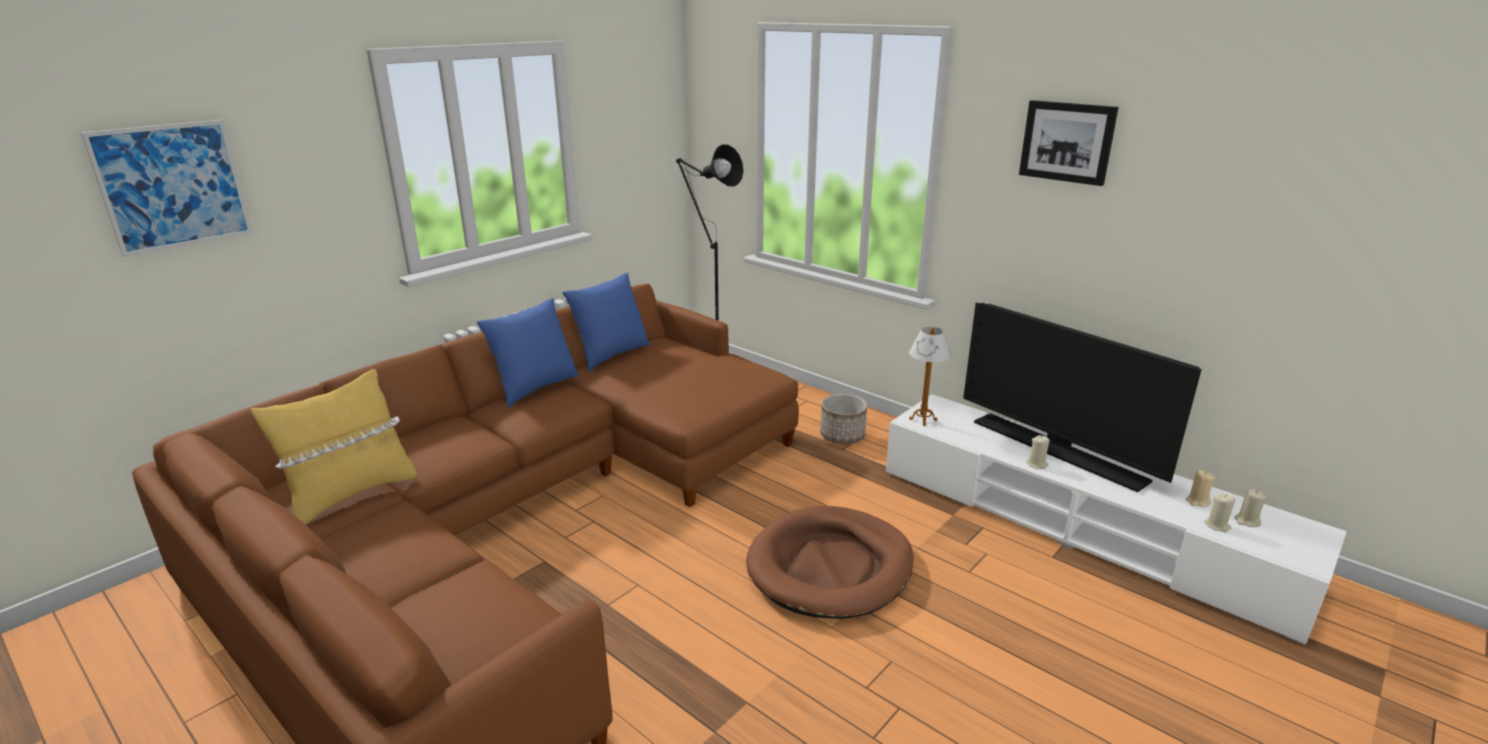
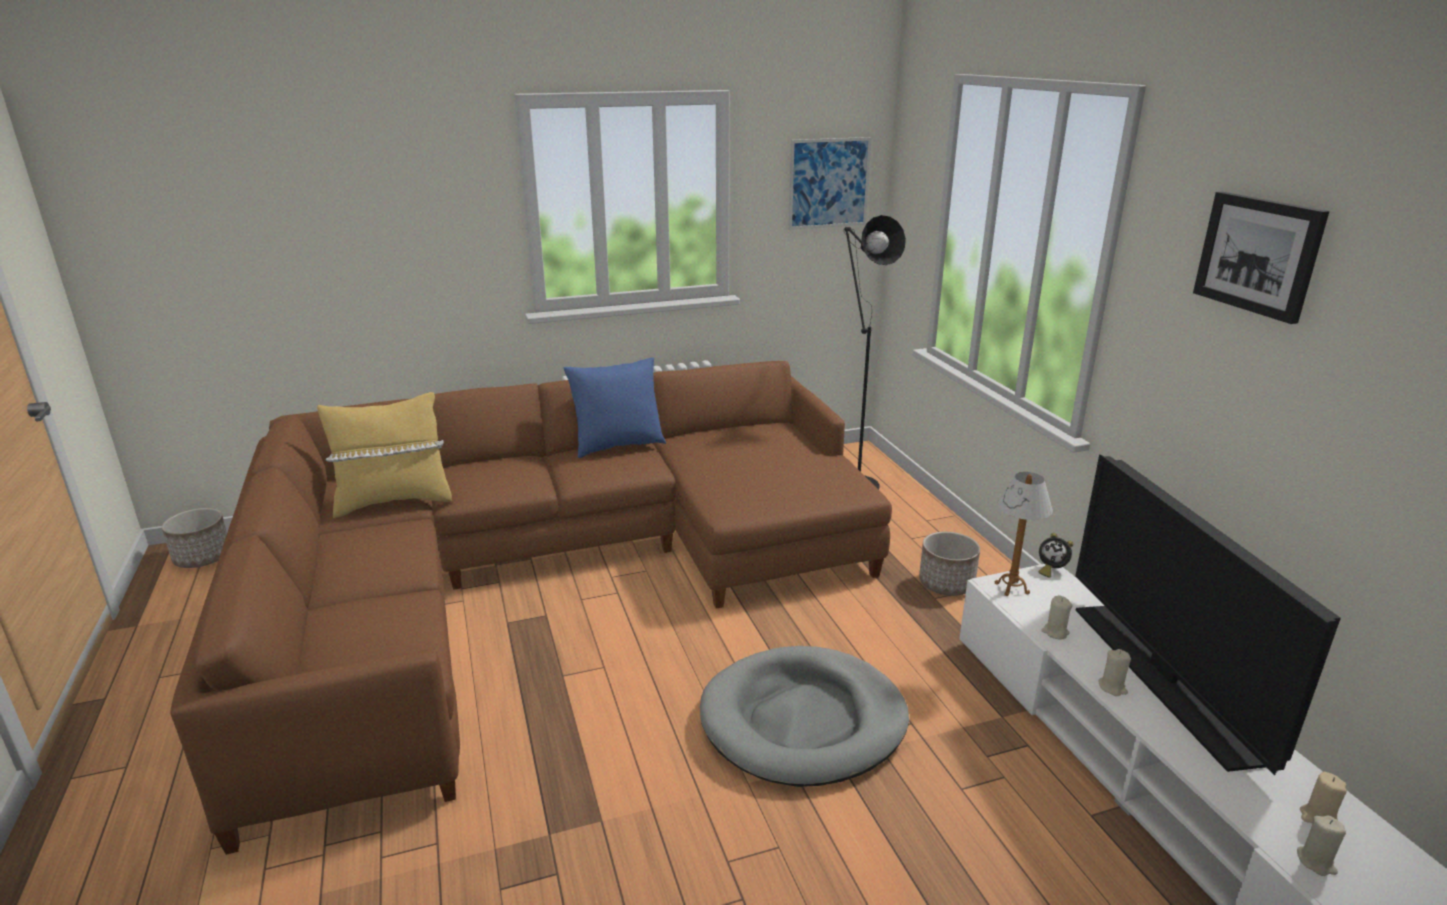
camera: 30 degrees right, 0 degrees up
picture [81,120,253,257] -> picture moved to [788,137,872,230]
blue pillow [562,273,650,371] -> none
brown dog bed [746,506,914,619] -> grey dog bed [700,646,909,787]
beige candle [1234,488,1266,527] -> beige candle moved to [1041,595,1073,640]
none -> planter [162,508,227,568]
none -> alarm clock [1039,533,1073,578]

